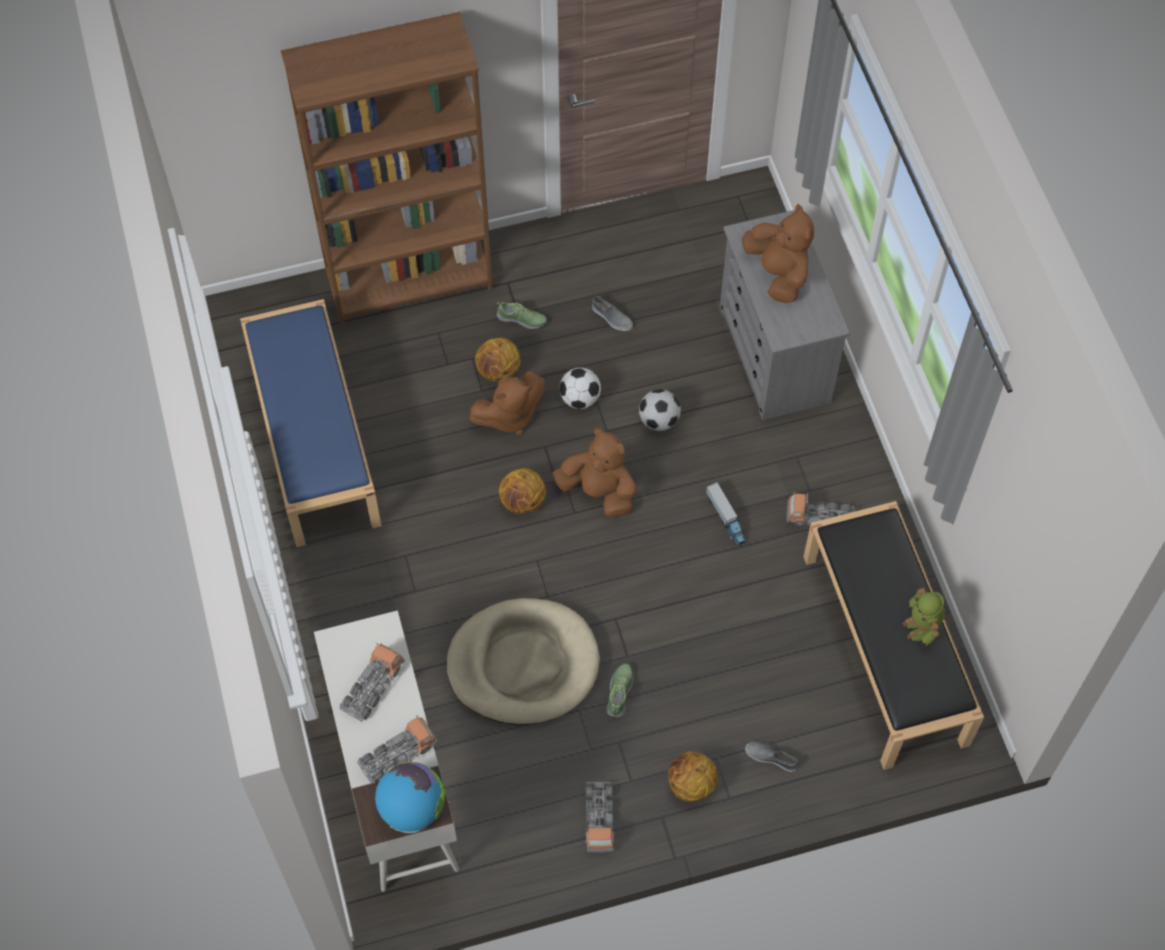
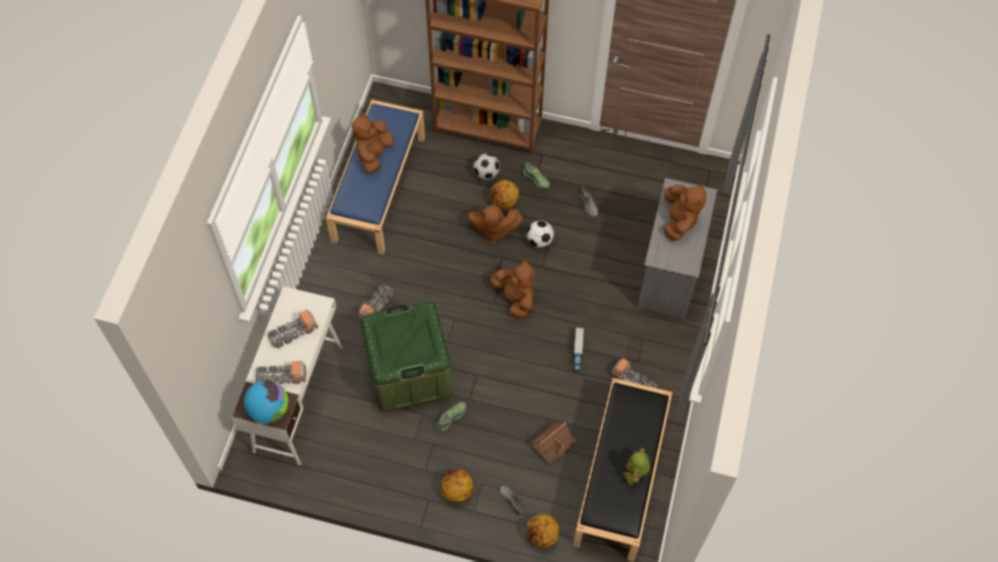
camera: 30 degrees right, 0 degrees up
beige dog bed [446,598,600,725] -> green storage box [360,301,453,412]
basketball [499,468,546,514] -> basketball moved to [526,514,559,548]
toy truck [586,782,615,853] -> toy truck moved to [358,284,395,319]
football [639,389,681,431] -> football moved to [474,154,500,180]
none -> brown plush toy [352,113,394,174]
none -> toy house [530,423,576,464]

